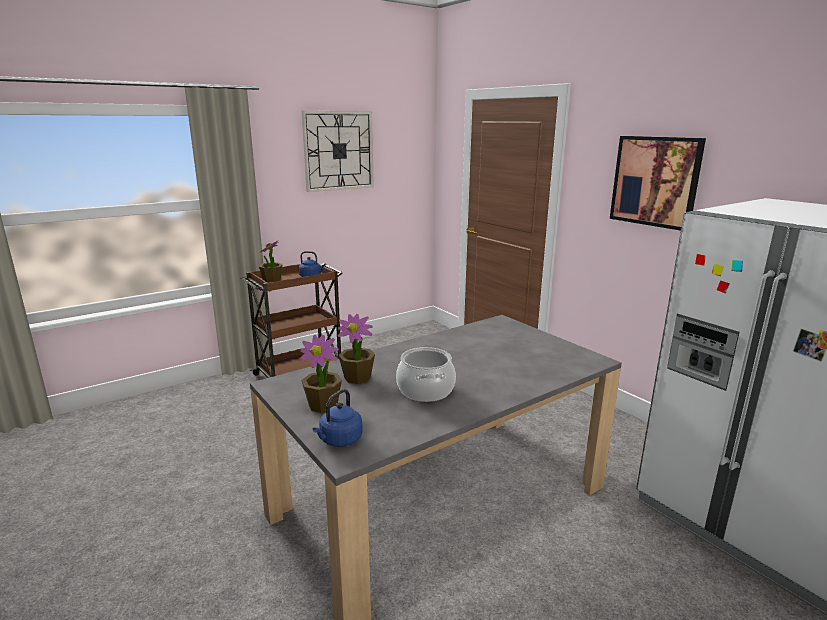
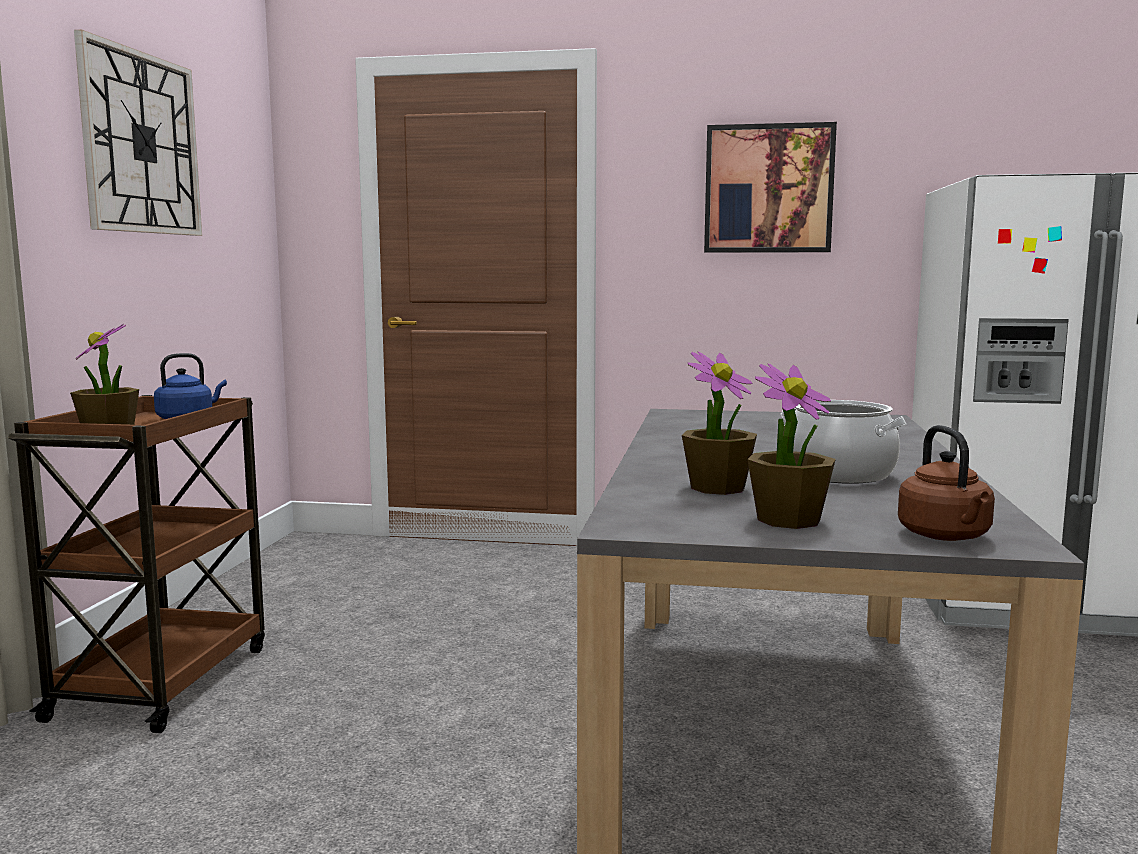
camera: 45 degrees left, 10 degrees down
blue kettle [313,389,363,447] -> brown kettle [898,425,995,541]

